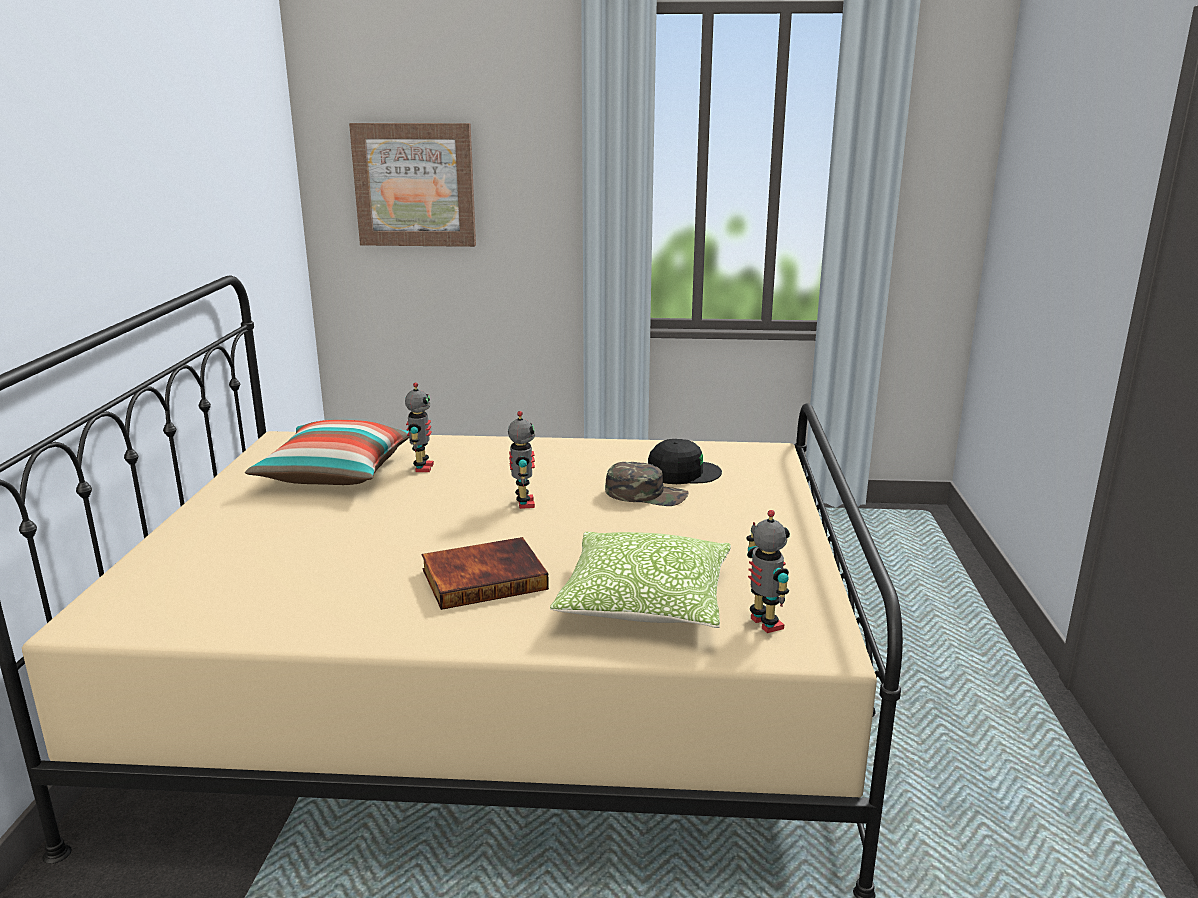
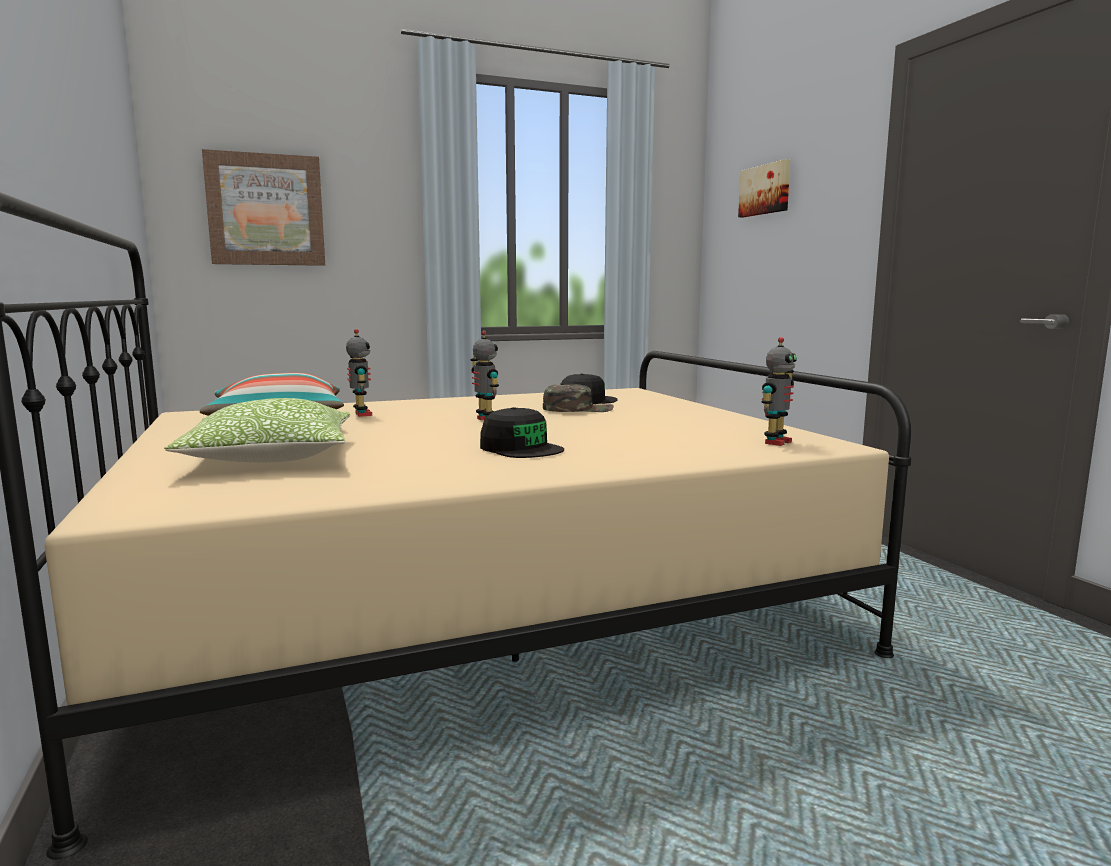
camera: 25 degrees left, 10 degrees down
book [422,537,549,610] -> black cap [480,407,564,458]
pillow [550,532,731,628] -> pillow moved to [164,398,350,462]
toy robot [746,510,790,633] -> toy robot turned 90 degrees clockwise [761,337,797,446]
none -> picture [738,159,790,217]

